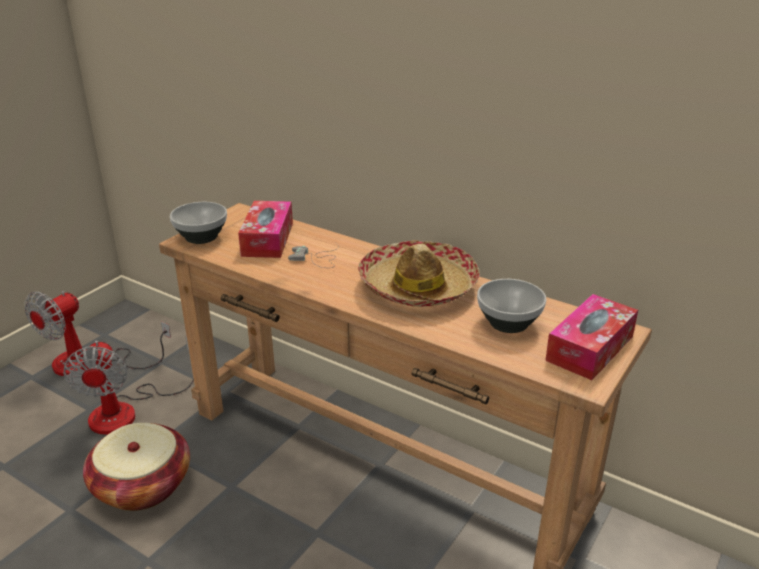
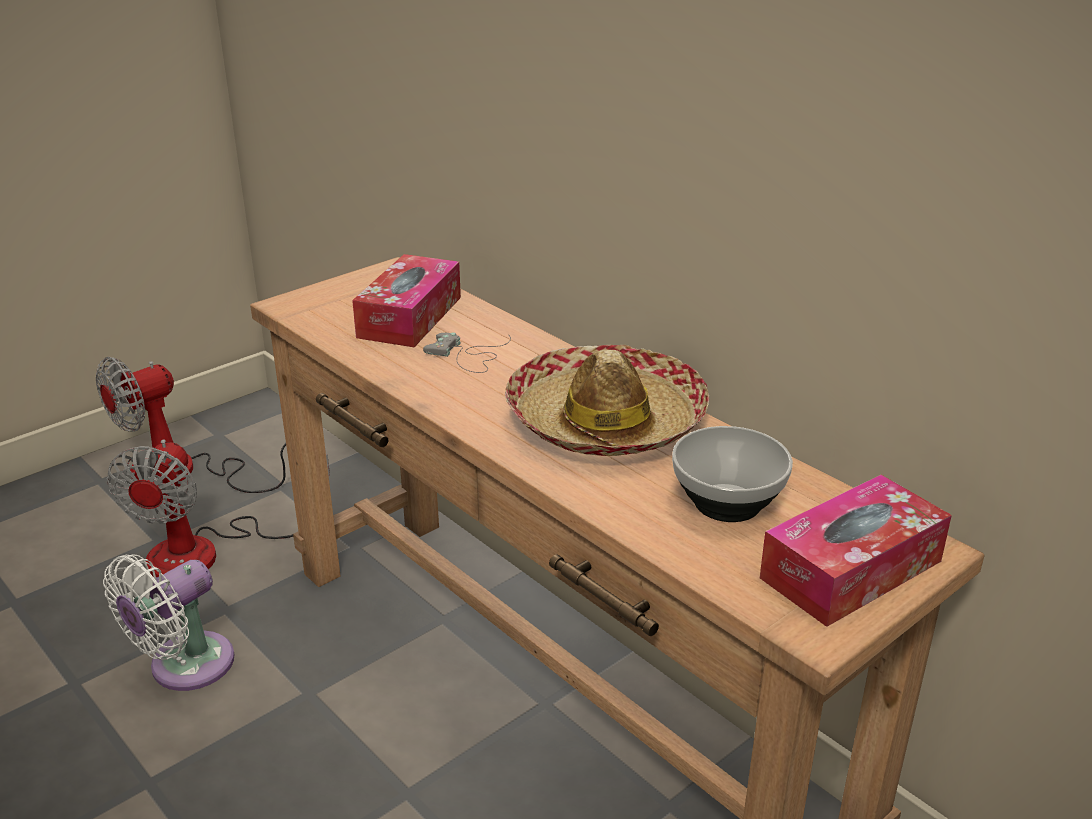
camera: 15 degrees right, 0 degrees up
basket [83,423,190,511] -> white fan [103,554,235,691]
bowl [170,202,227,244] -> none

